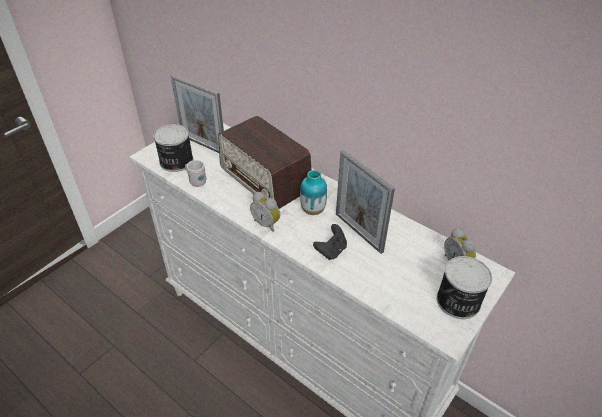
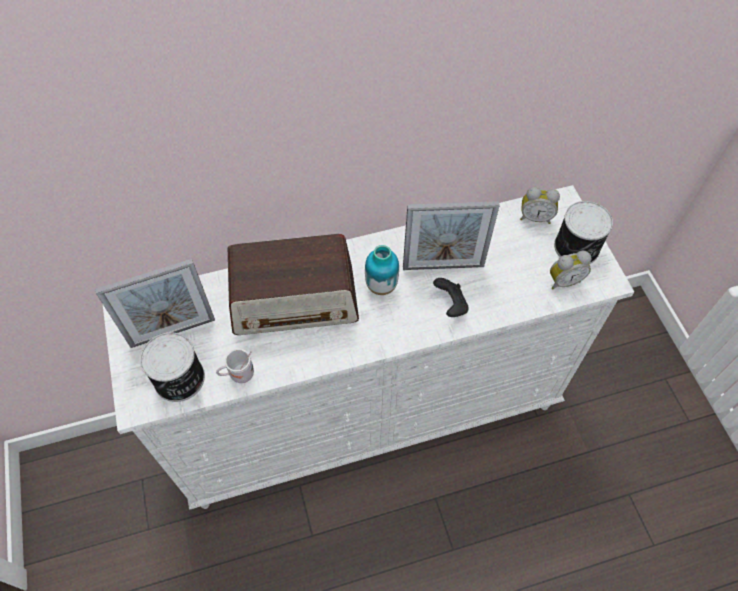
camera: 55 degrees left, 15 degrees up
alarm clock [250,192,280,232] -> alarm clock moved to [550,250,591,290]

